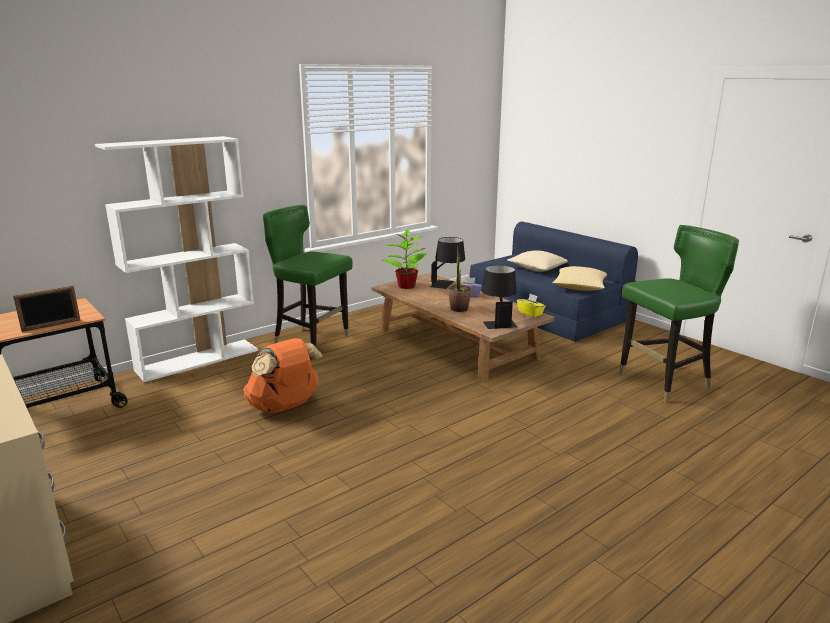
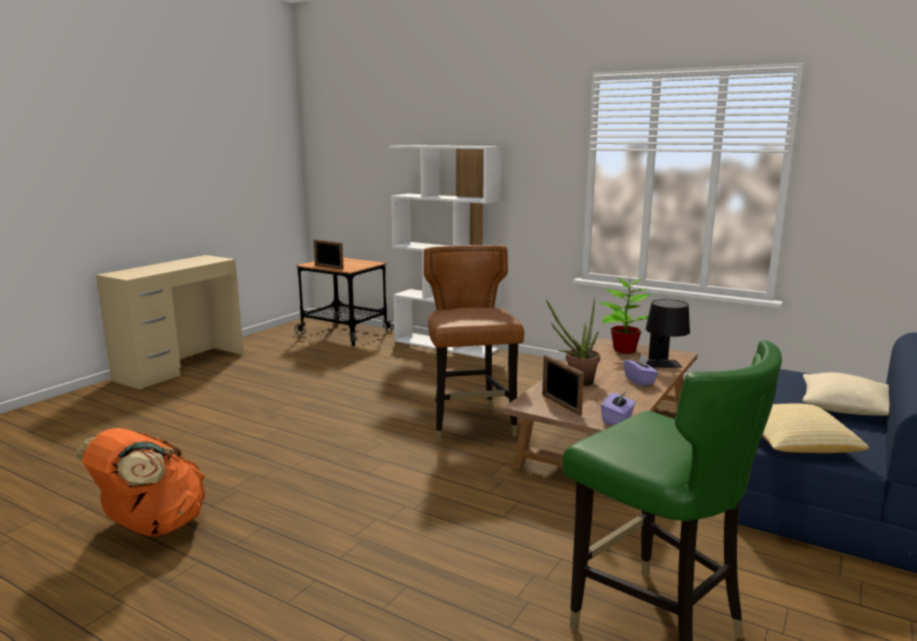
camera: 70 degrees right, 5 degrees down
orange backpack [244,338,323,413] -> orange backpack moved to [75,428,205,537]
green chair [263,205,353,347] -> none
black table lamp [481,265,517,329] -> picture frame [542,355,584,416]
yellow tissue box [517,294,546,317] -> purple tissue box [601,391,636,425]
none -> brown chair [424,245,524,443]

